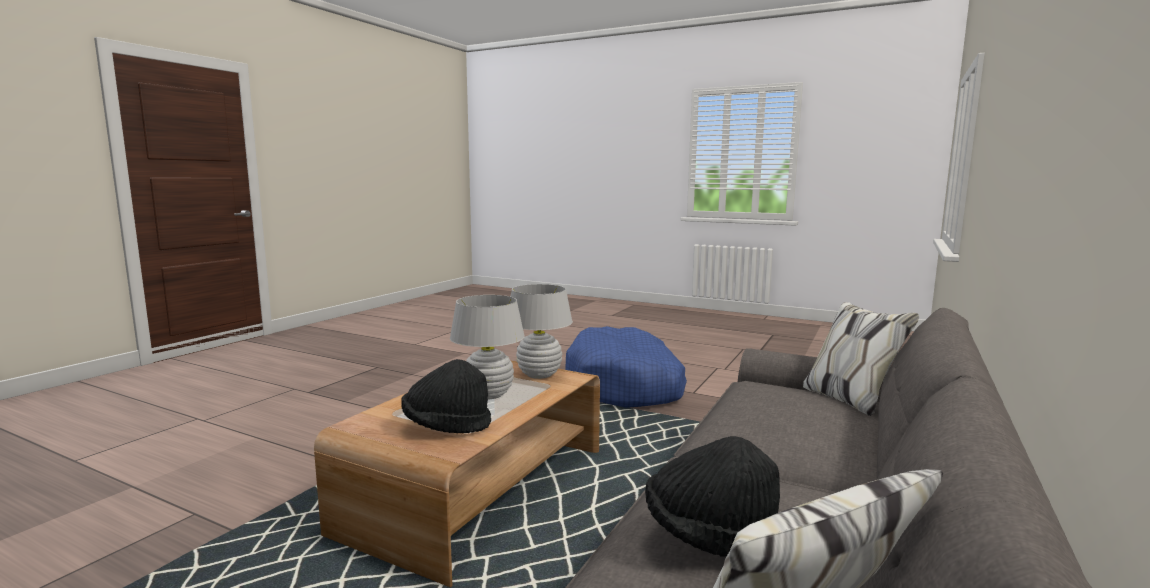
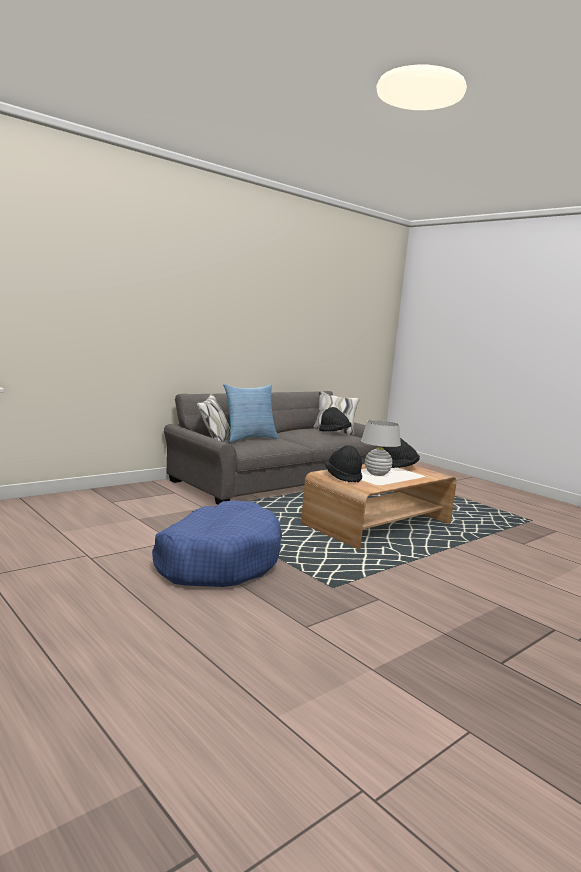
camera: 160 degrees left, 0 degrees up
white table lamp [510,284,573,379] -> black hat [325,445,362,482]
none -> pillow [223,384,279,442]

